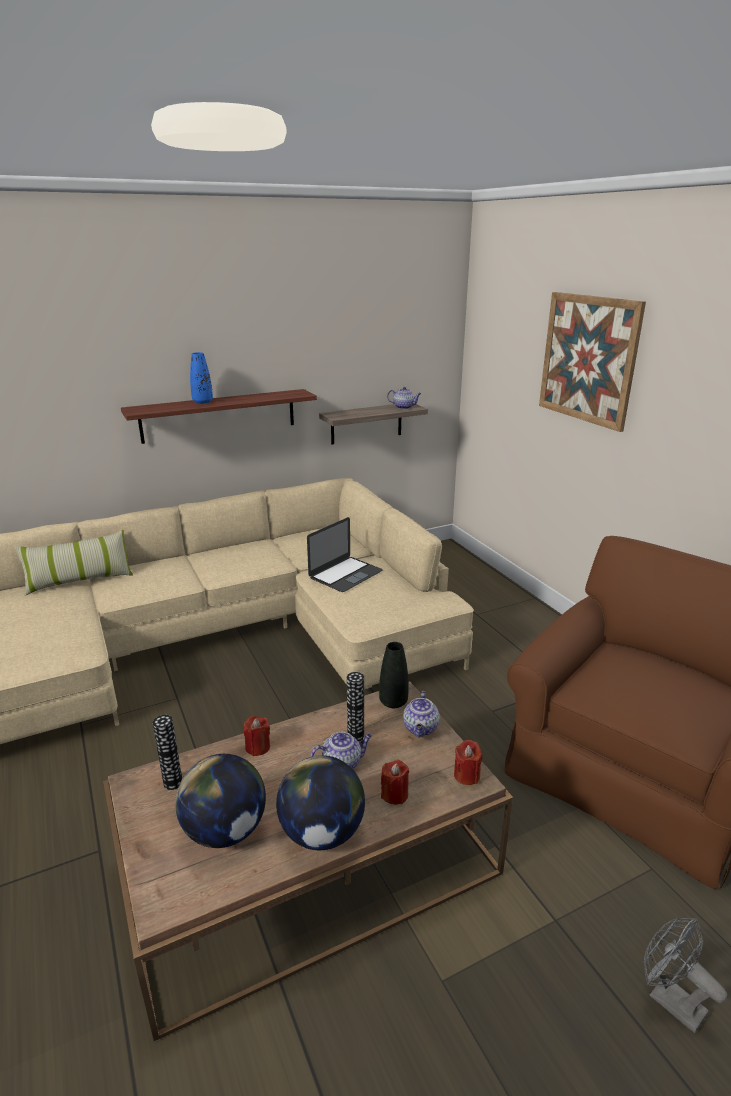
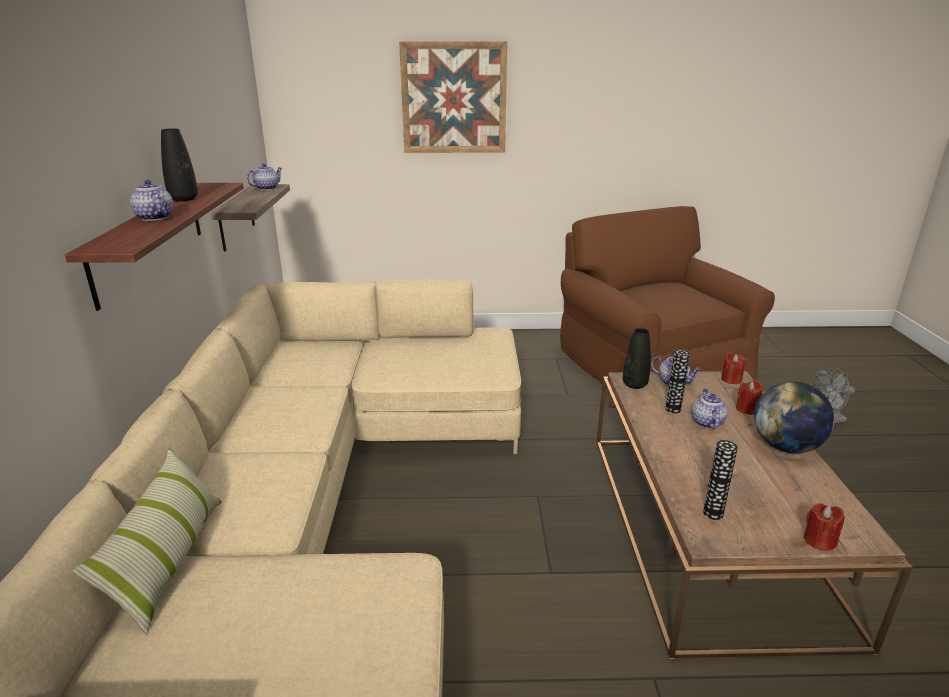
camera: 65 degrees left, 0 degrees up
globe [175,754,266,848] -> none
blue vase [190,352,213,404] -> teapot [130,180,173,221]
red candle [244,716,270,756] -> red candle moved to [804,503,845,551]
laptop [307,517,383,592] -> none
none -> black vase [161,129,198,201]

